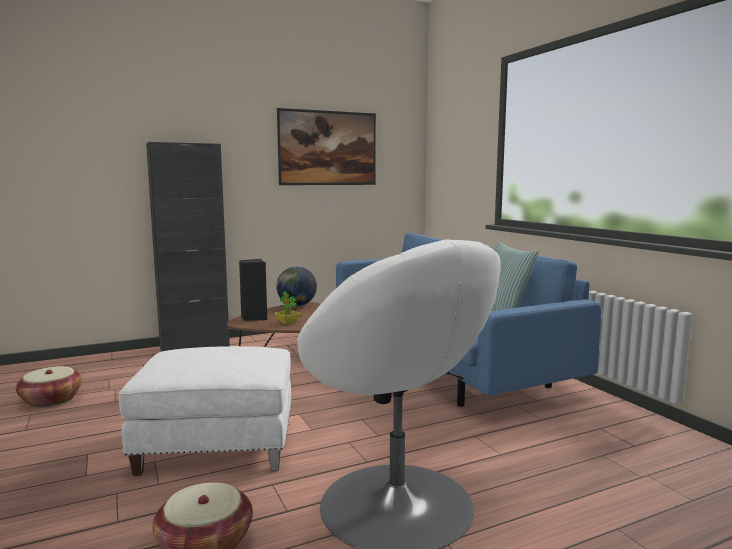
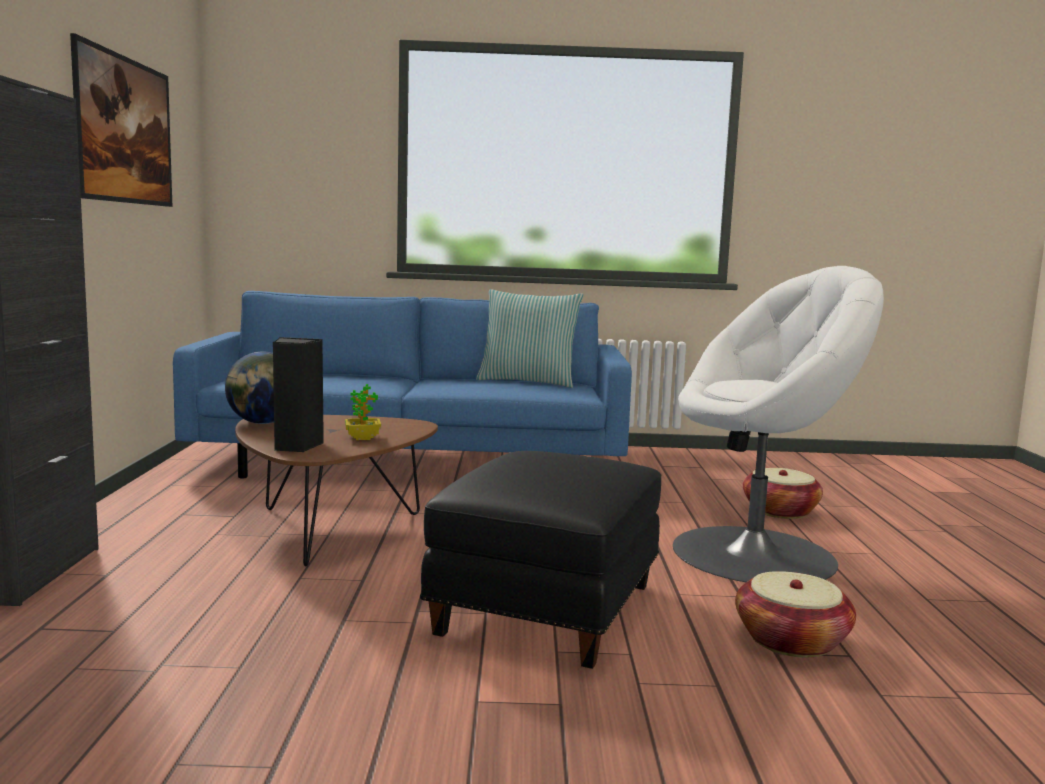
camera: 65 degrees left, 0 degrees up
basket [16,366,82,408] -> basket moved to [743,468,823,519]
white ottoman [119,346,292,476] -> black ottoman [420,451,661,669]

